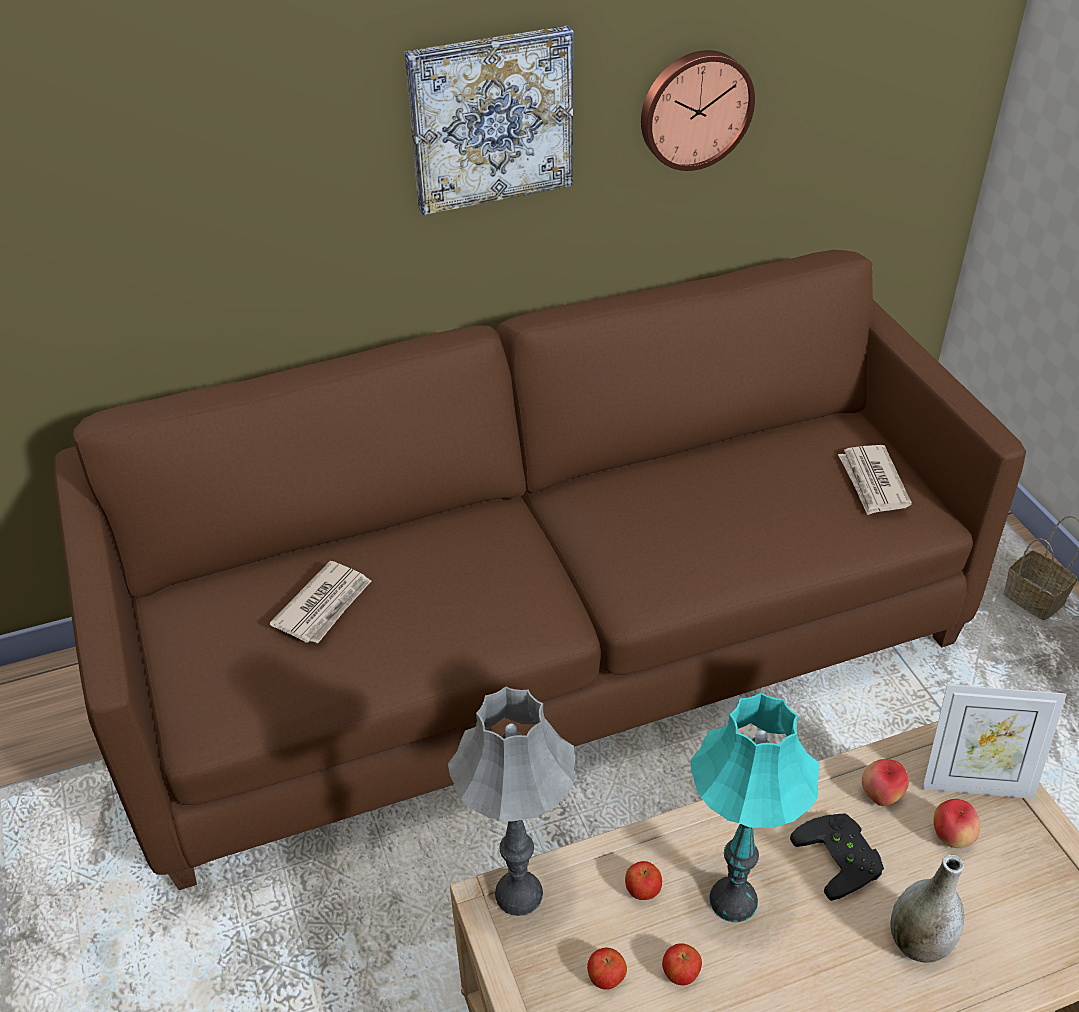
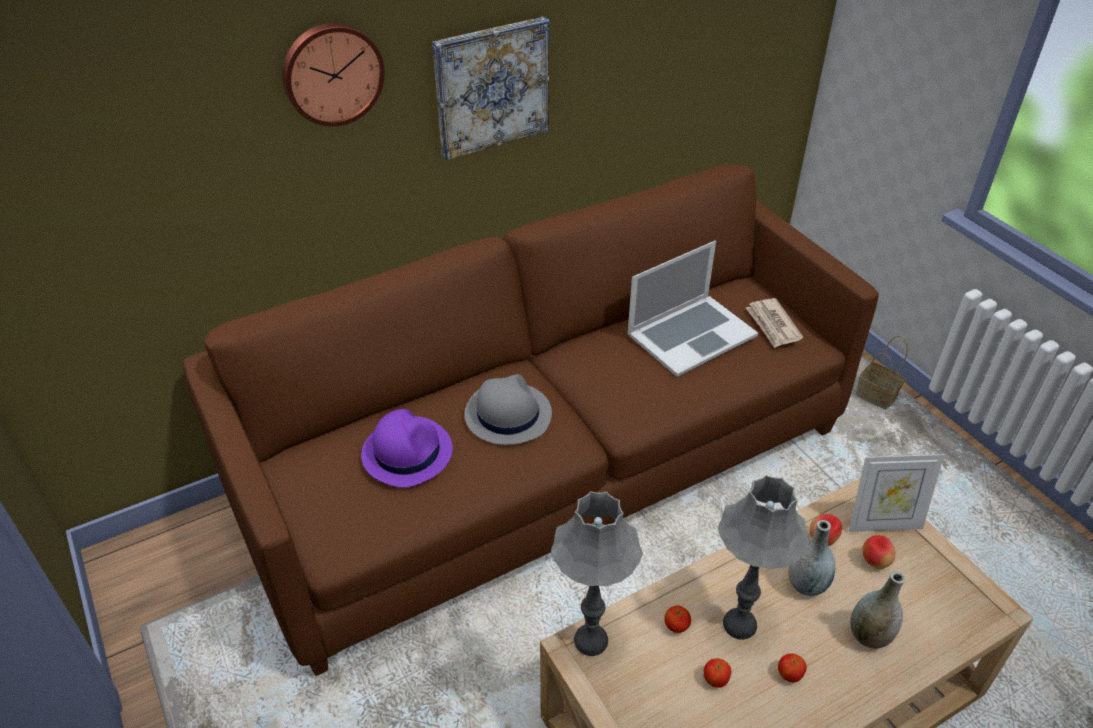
camera: 10 degrees left, 0 degrees up
newspaper [270,561,371,644] -> purple hat [361,409,453,488]
apple [587,948,627,990] -> apple moved to [778,653,807,682]
wall clock [641,50,755,171] -> wall clock moved to [282,23,385,126]
turquoise table lamp [690,693,819,922] -> grey table lamp [718,475,810,640]
black game controller [790,813,884,901] -> grey vase [788,520,835,596]
none -> grey hat [464,374,552,445]
none -> laptop [628,241,758,377]

